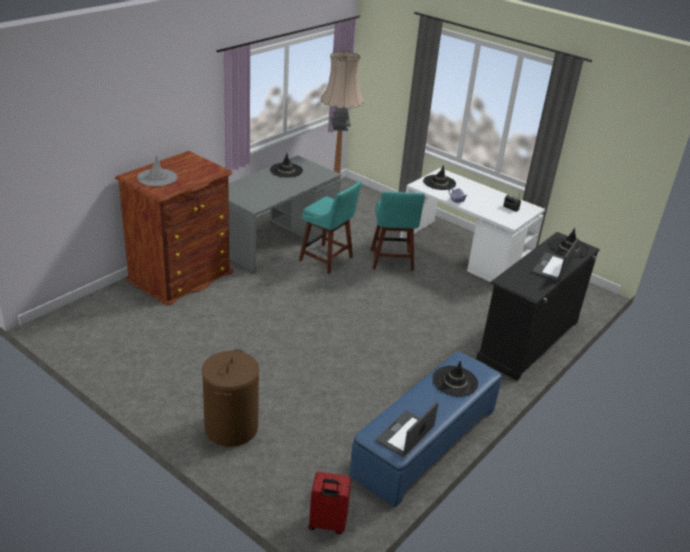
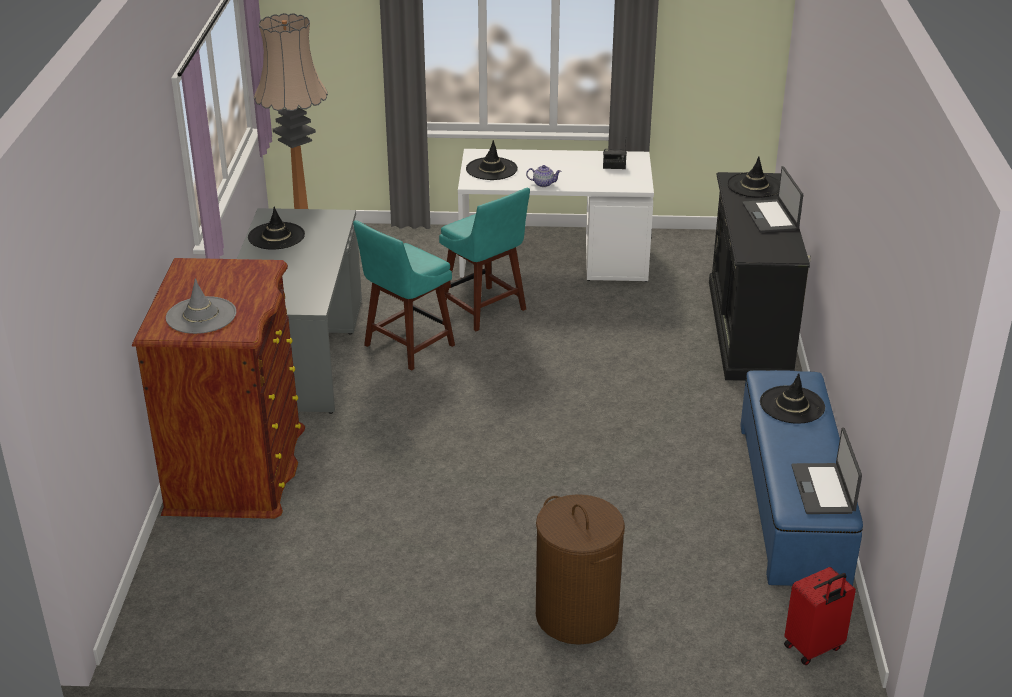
camera: 35 degrees left, 0 degrees up
turquoise chair [299,181,362,274] -> turquoise chair turned 135 degrees clockwise [353,220,455,370]

